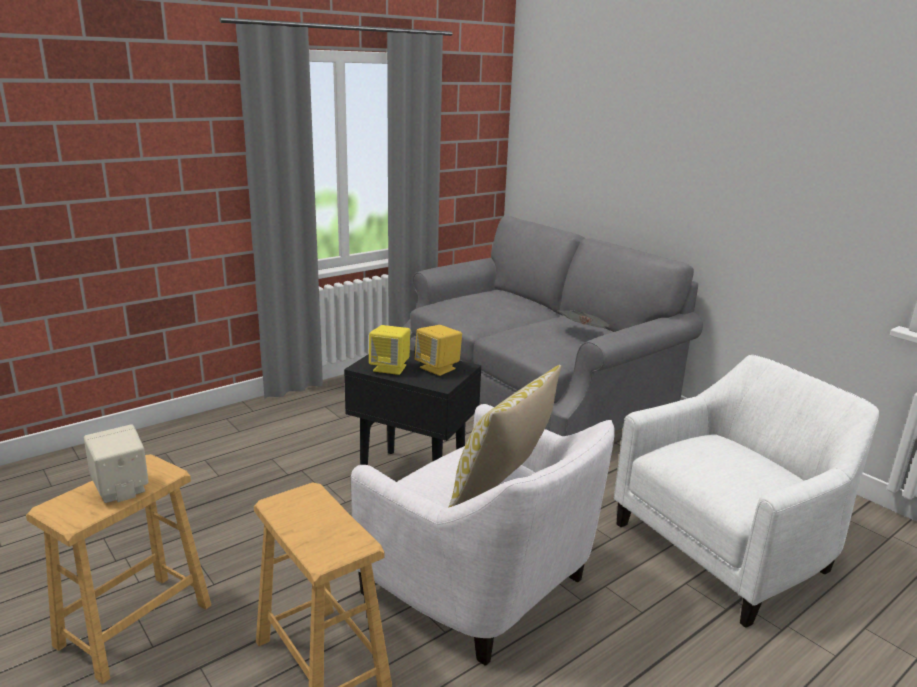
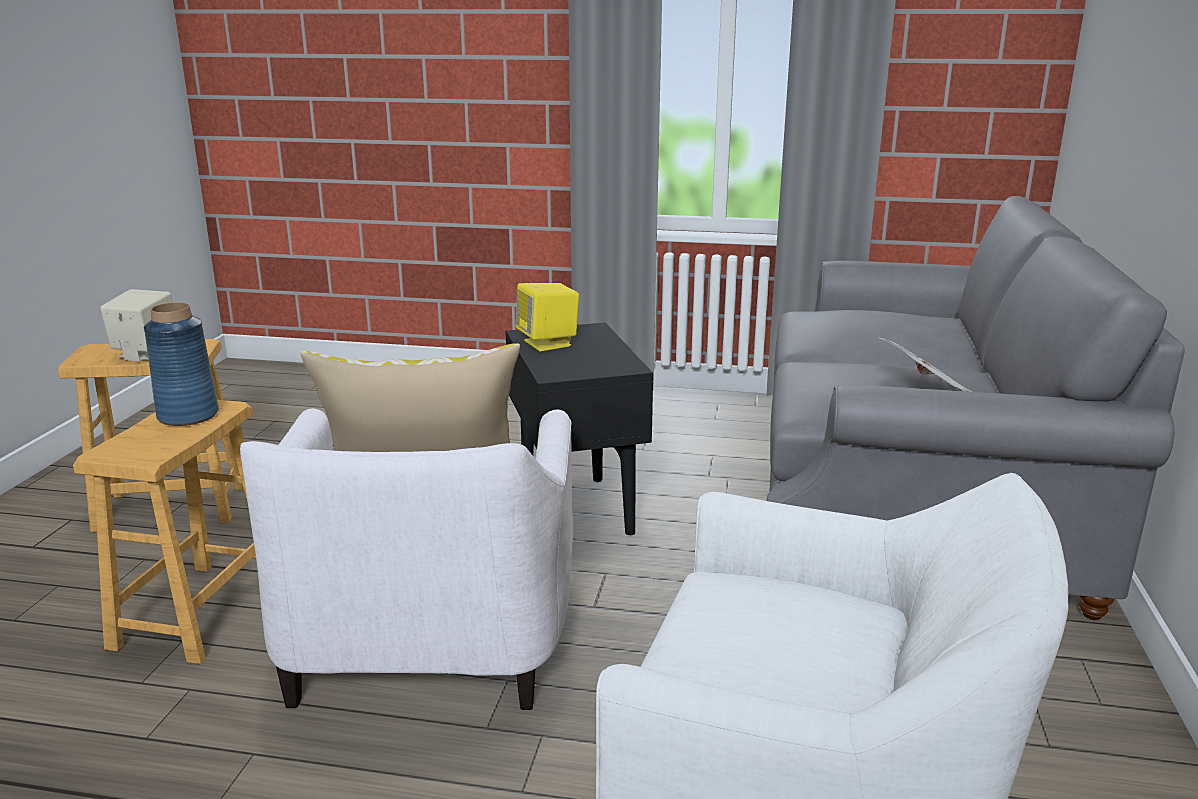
camera: 50 degrees right, 0 degrees up
yellow speaker [415,325,462,376] -> none
none -> blue vase [144,303,219,426]

